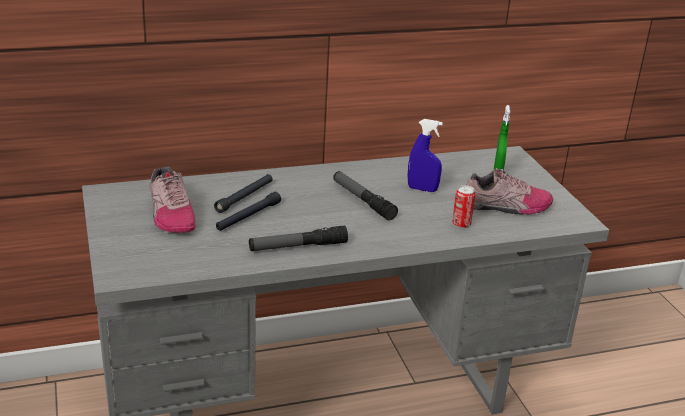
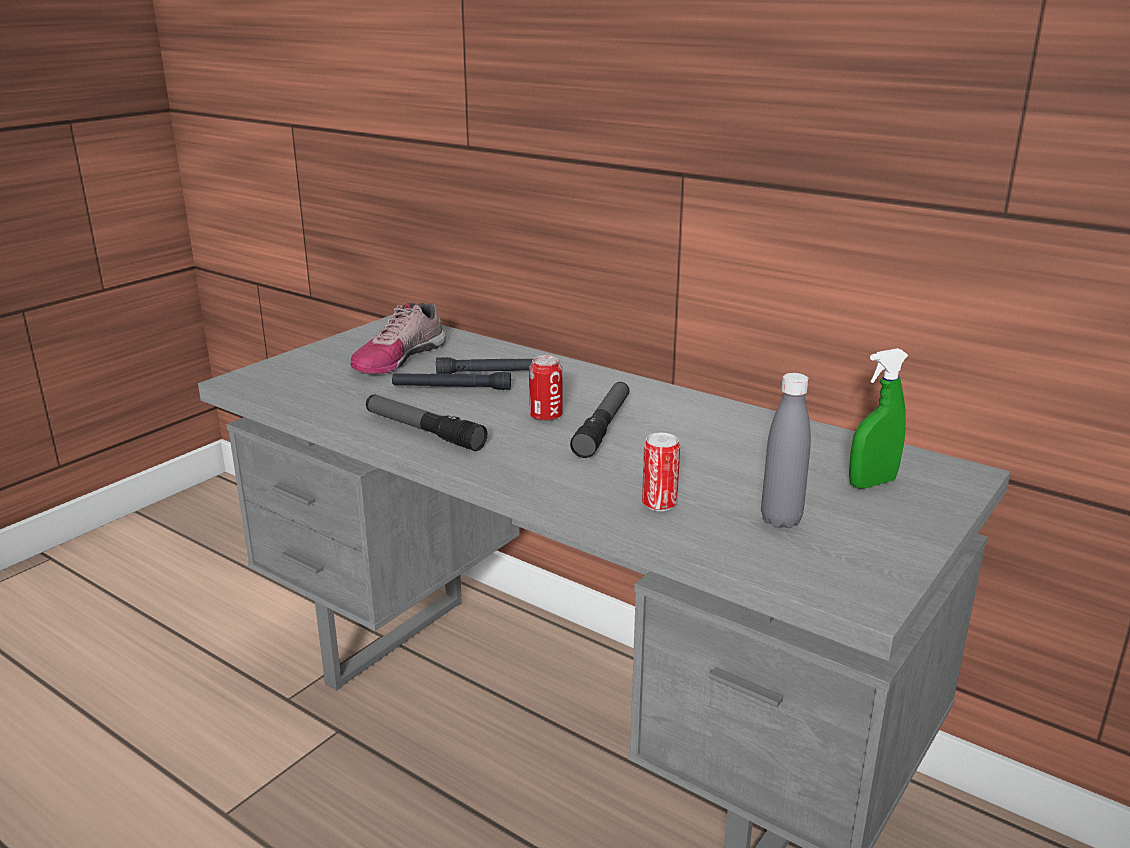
camera: 55 degrees right, 5 degrees down
blue spray bottle [408,119,443,192] -> none
shoe [466,168,553,215] -> grey bottle [761,373,811,528]
none -> can [529,355,563,421]

